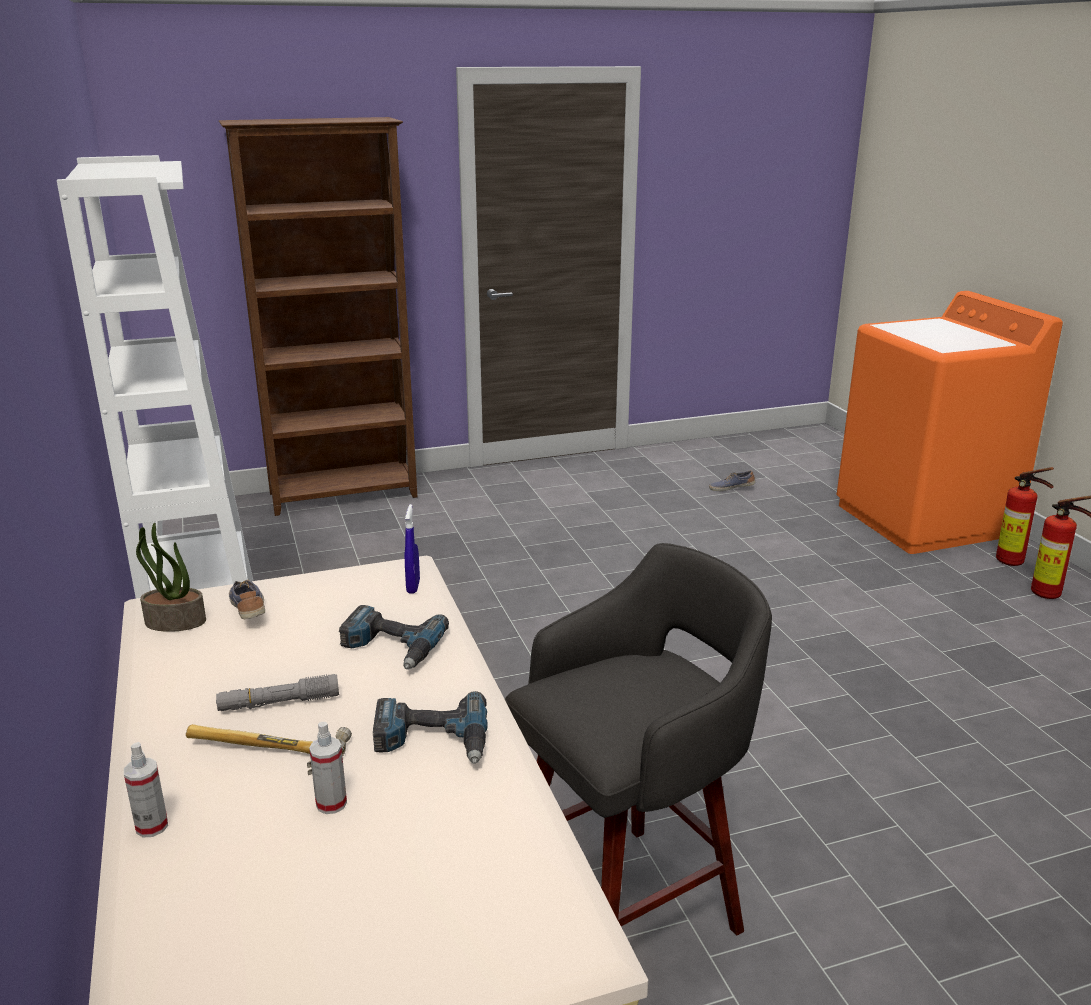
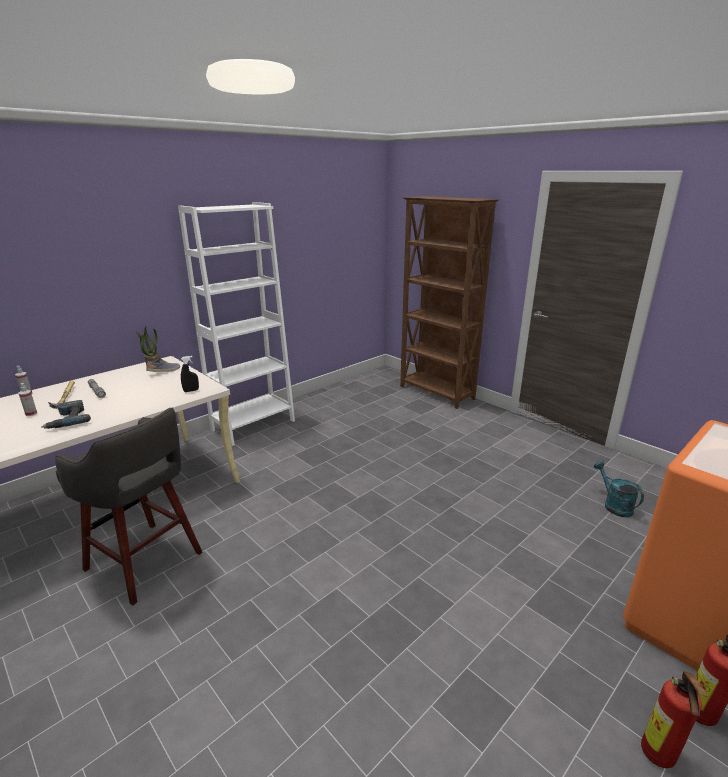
camera: 65 degrees right, 0 degrees up
power drill [339,605,449,670] -> none
blue spray bottle [405,504,420,593] -> black spray bottle [181,356,199,392]
shoe [709,470,755,491] -> turquoise watering can [594,461,644,517]

